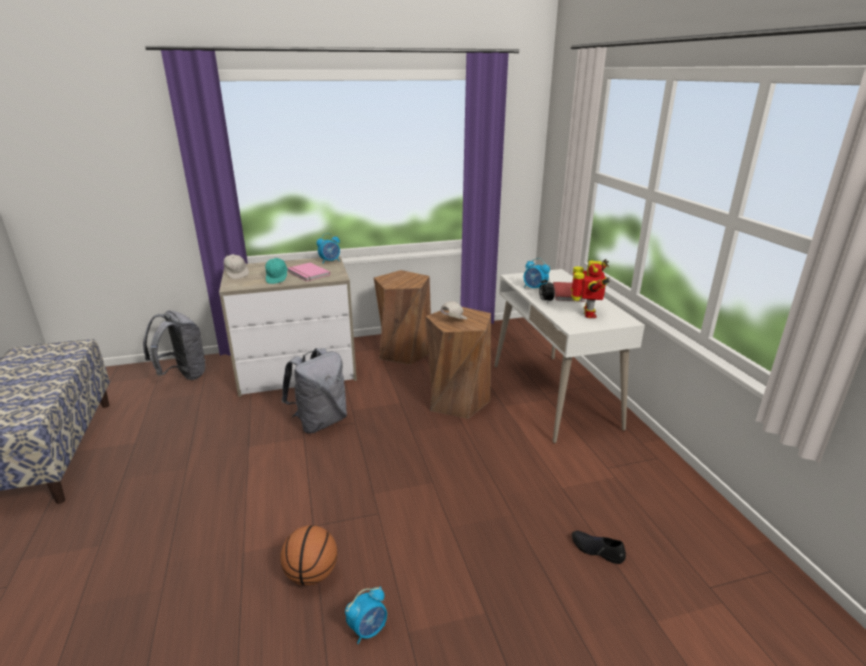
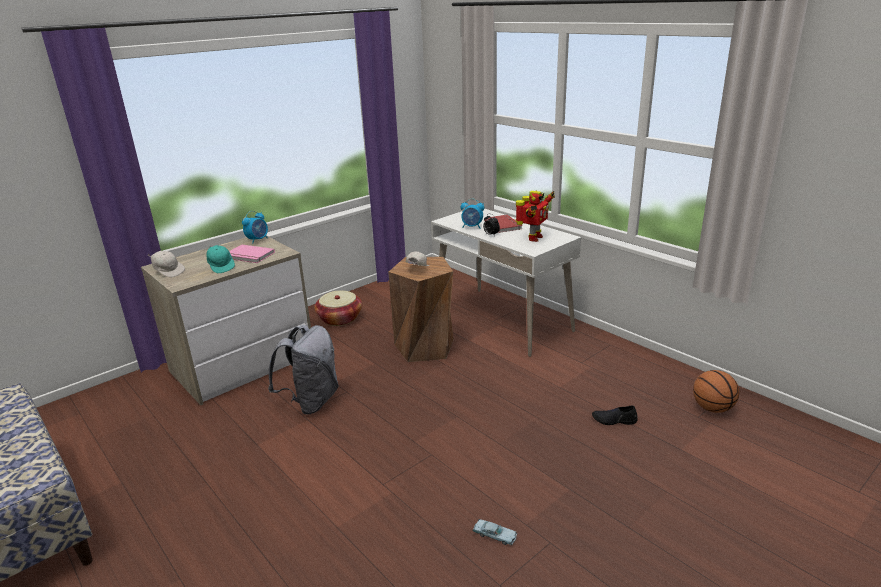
camera: 25 degrees left, 0 degrees up
grey backpack [143,310,205,380] -> none
basketball [280,525,337,585] -> basketball moved to [693,370,739,413]
alarm clock [345,587,387,644] -> blue toy car [472,519,517,545]
brown stool [374,270,431,365] -> basket [314,291,362,326]
toy robot [571,259,610,318] -> toy robot turned 45 degrees clockwise [516,190,555,242]

